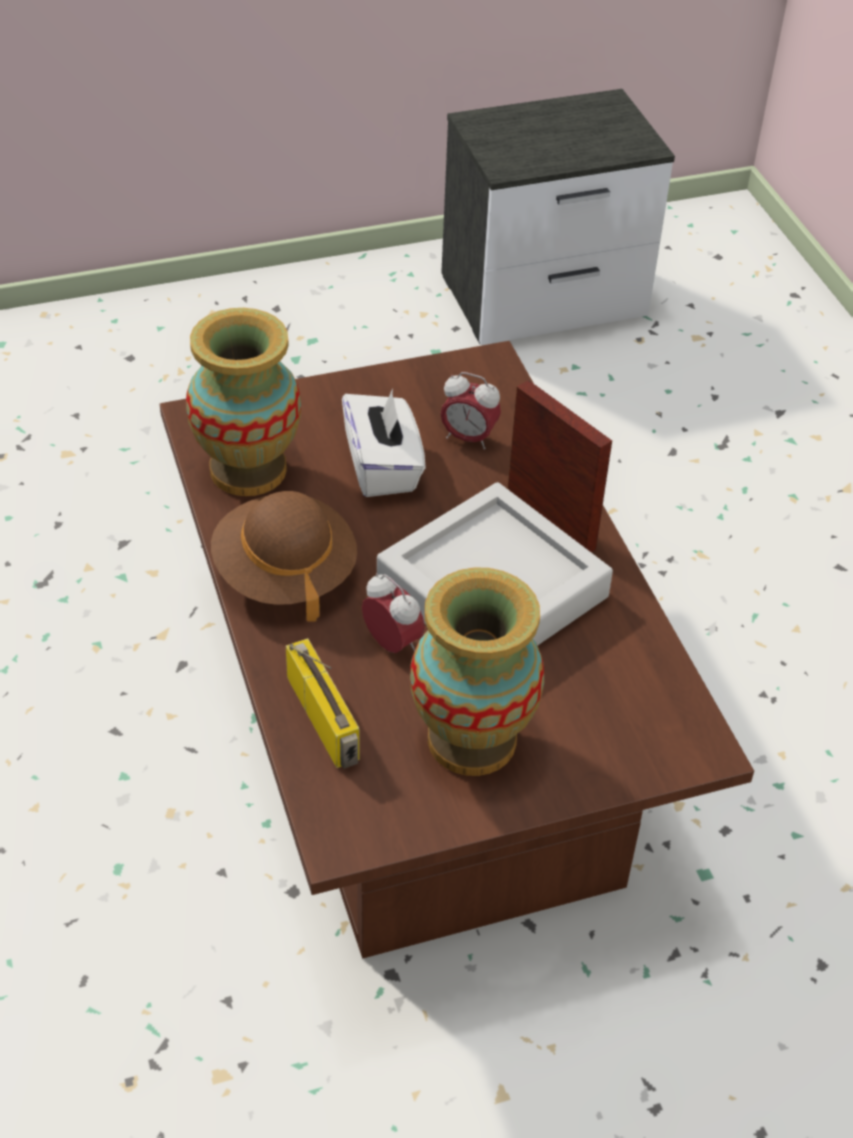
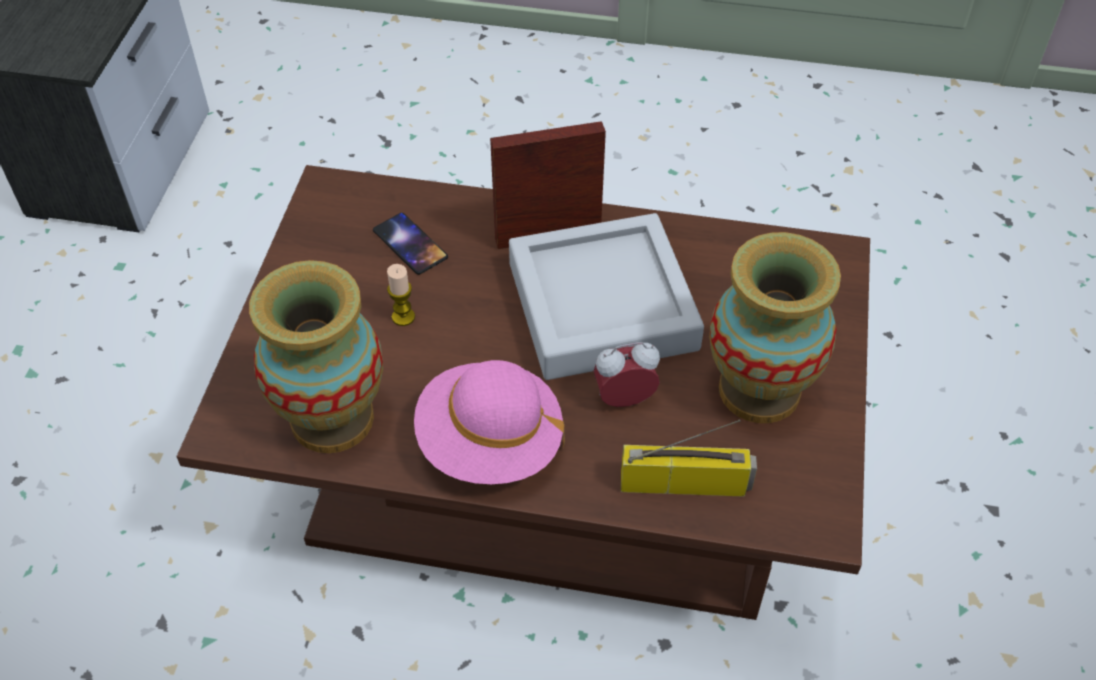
camera: 60 degrees left, 5 degrees up
brown hat [211,491,357,622] -> pink hat [414,360,565,484]
white tissue box [342,388,425,497] -> candle [387,264,415,326]
alarm clock [441,372,501,450] -> phone [373,213,448,275]

